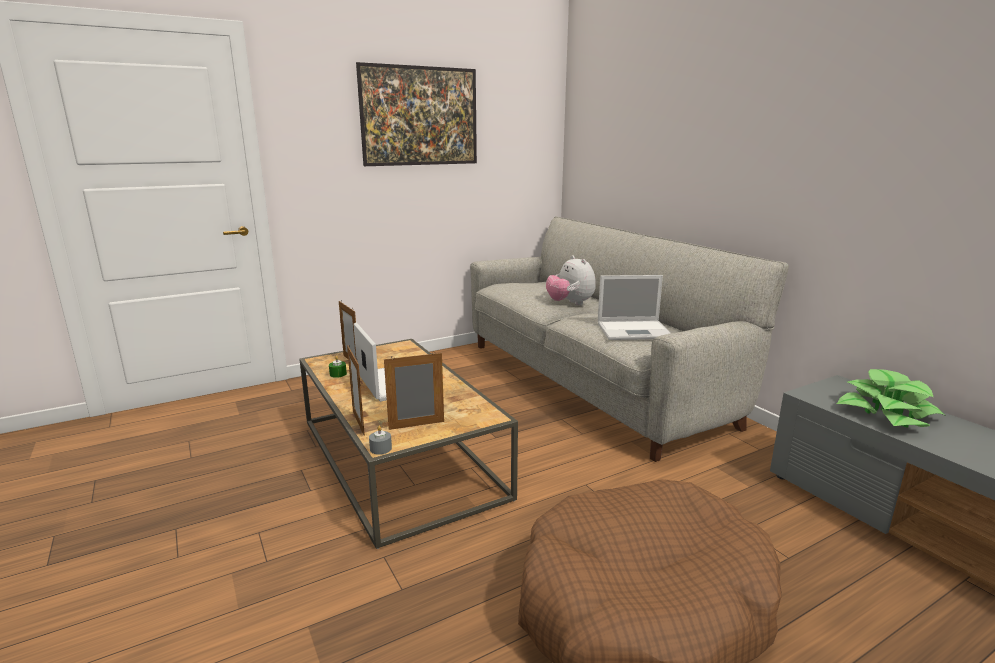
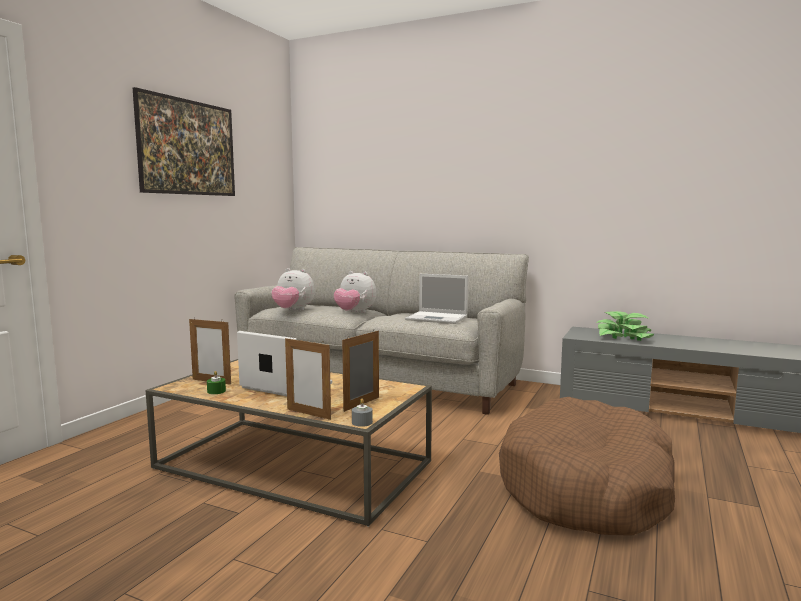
camera: 35 degrees left, 10 degrees down
laptop [598,275,671,340] -> laptop turned 60 degrees clockwise [405,274,469,324]
none -> plush toy [271,268,315,311]

